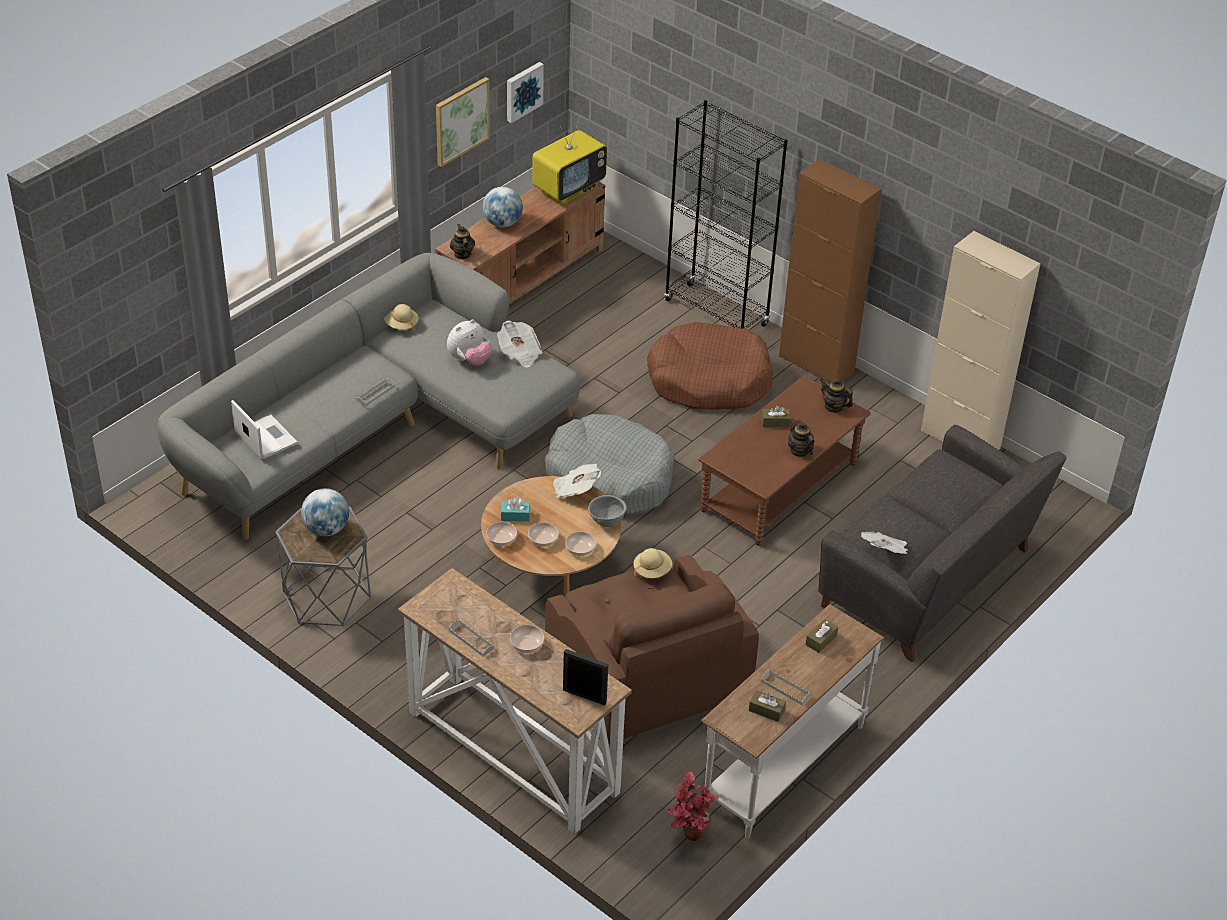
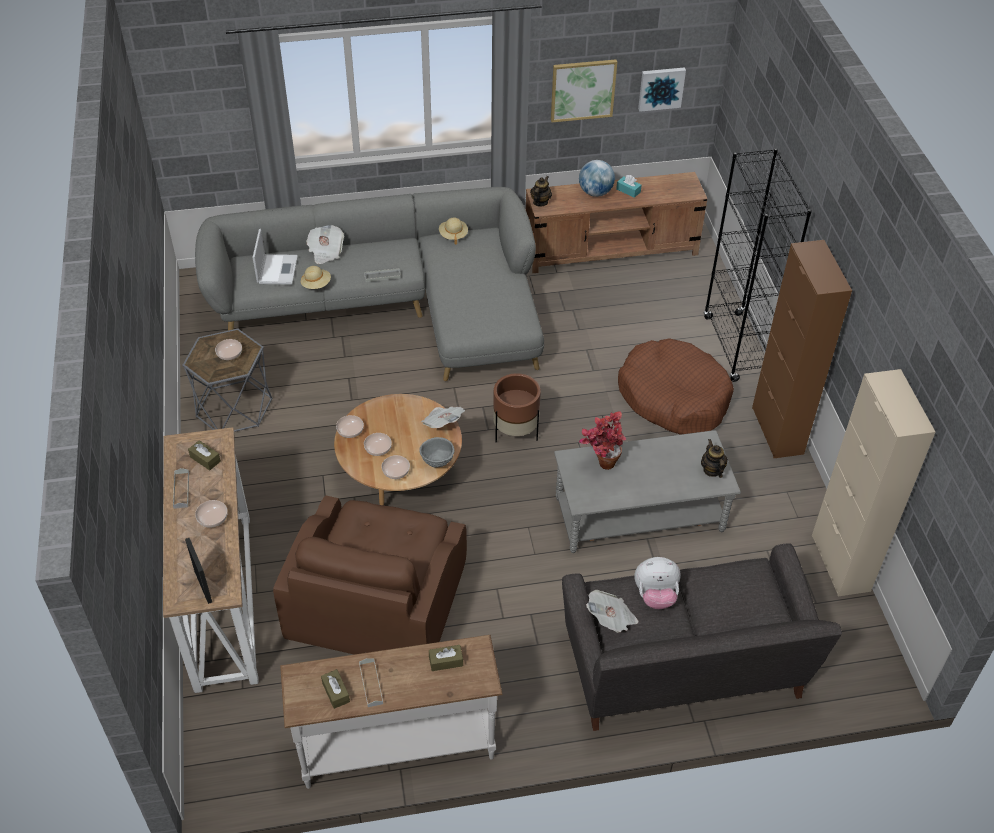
camera: 40 degrees right, 5 degrees up
globe [301,488,349,536] -> bowl [215,339,242,360]
plush toy [447,319,492,365] -> plush toy moved to [635,557,680,609]
newspaper [497,320,542,368] -> newspaper moved to [306,225,344,264]
turquoise tissue box [501,498,530,521] -> turquoise tissue box moved to [616,175,642,198]
television [532,118,607,205] -> none
grey dog bed [544,414,675,516] -> brown planter [493,373,541,442]
beige hat [633,548,672,578] -> beige hat moved to [301,266,331,289]
potted plant [667,771,719,841] -> potted plant moved to [579,411,626,470]
brown coffee table [698,376,871,546] -> grey coffee table [554,430,741,553]
brown tissue box [762,406,791,427] -> brown tissue box moved to [188,440,221,470]
teapot [788,419,814,457] -> none

